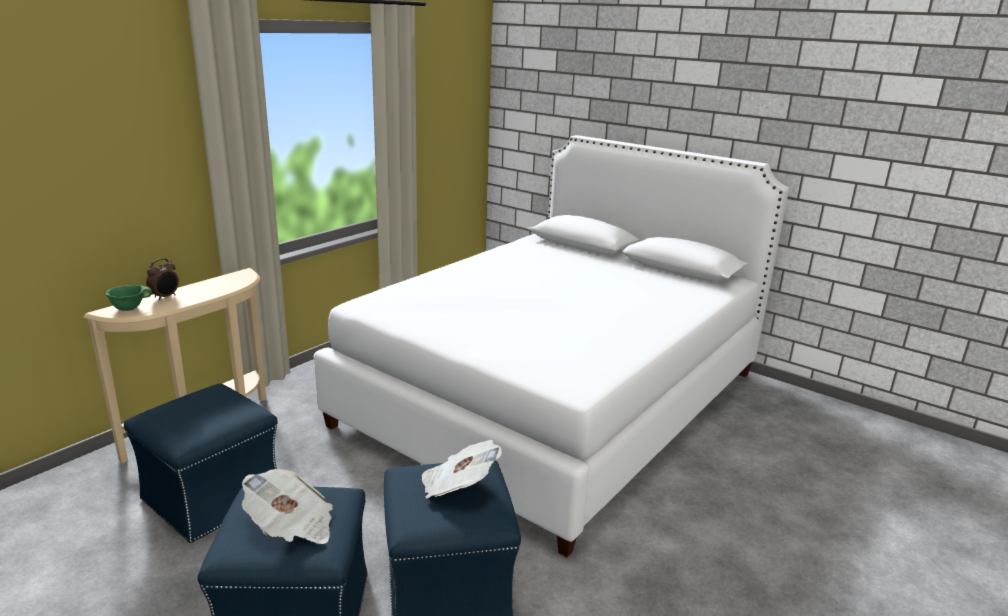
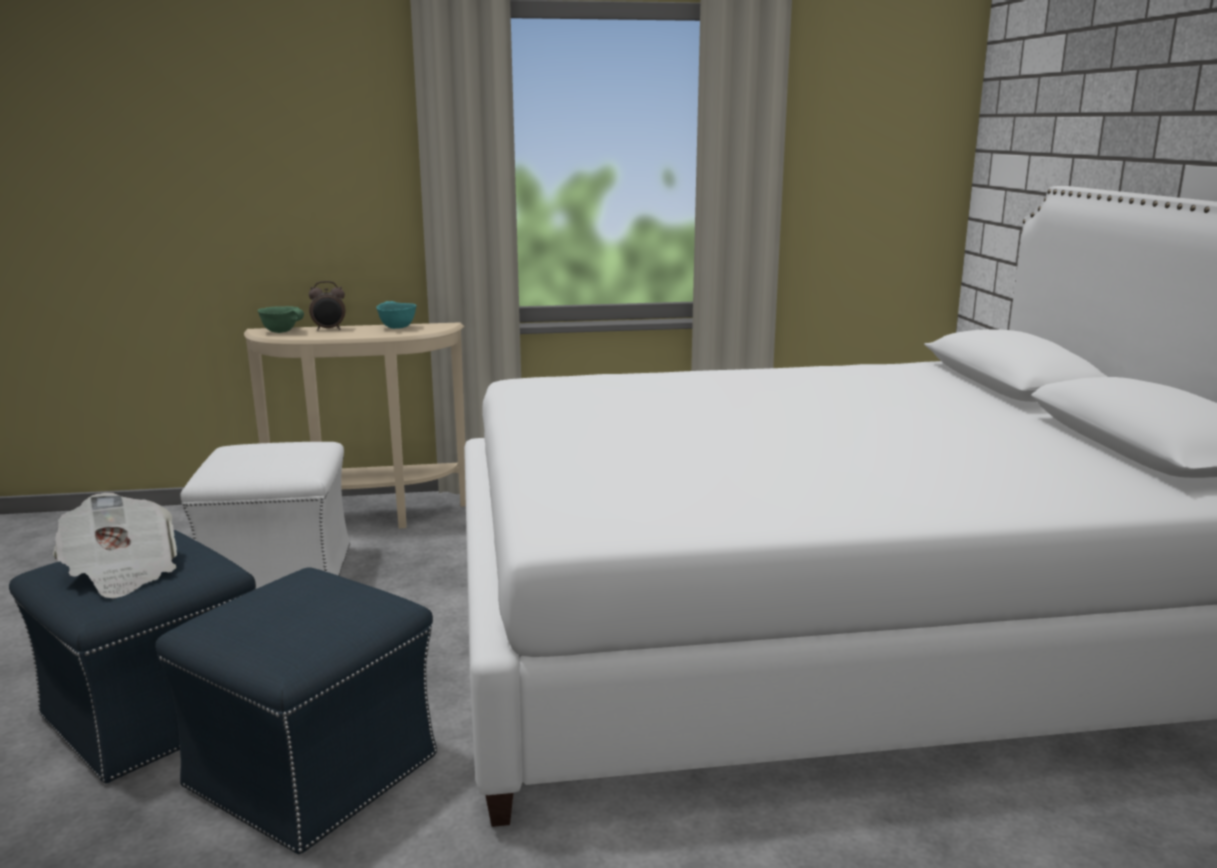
camera: 45 degrees right, 5 degrees down
blue ottoman [124,384,278,543] -> white ottoman [181,442,350,589]
newspaper [421,440,502,499] -> none
none -> turquoise bowl [376,301,416,329]

